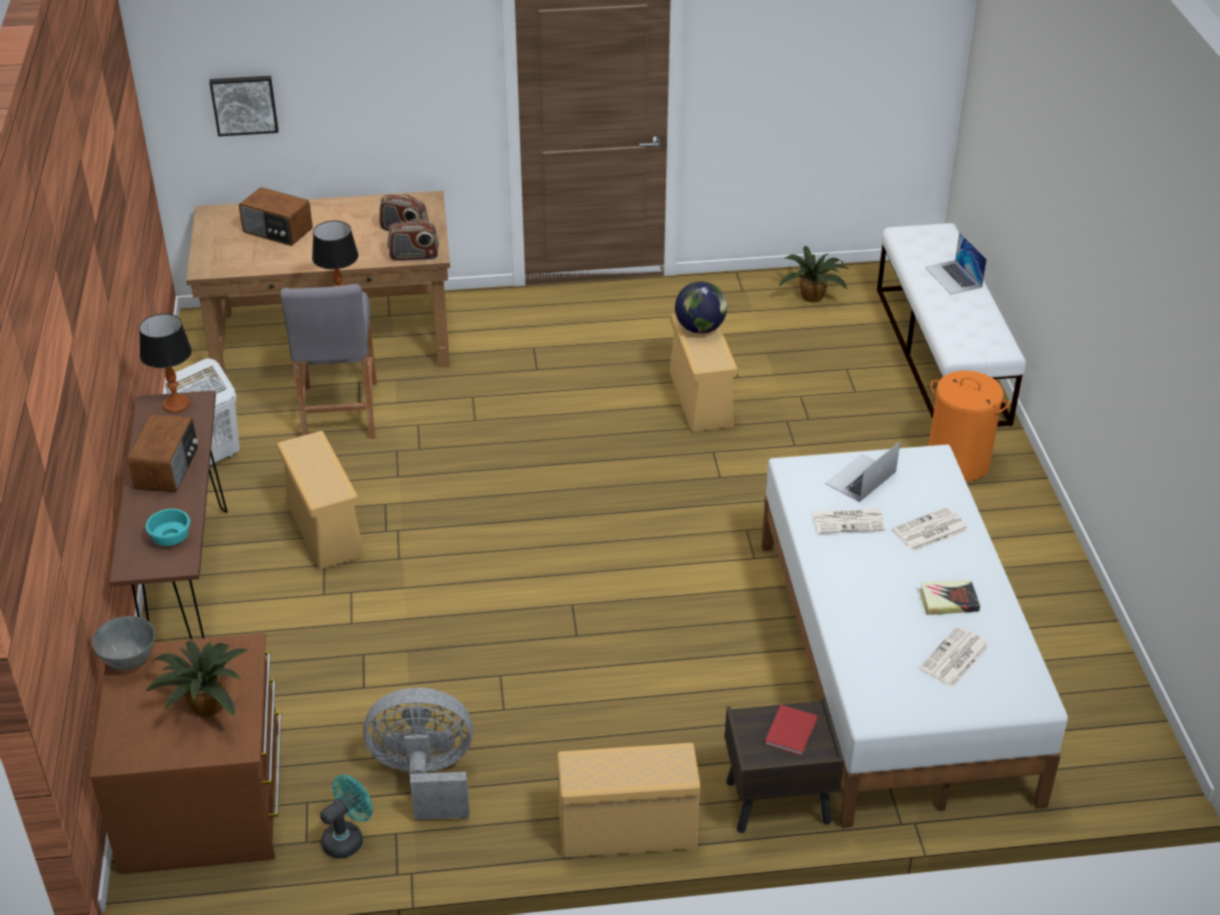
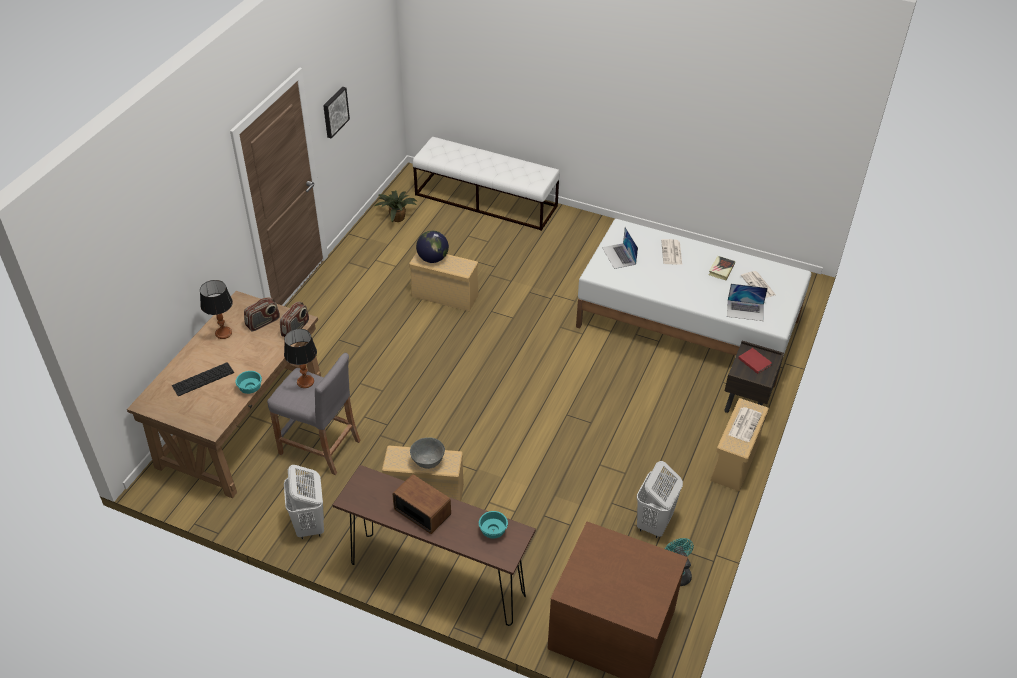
camera: 60 degrees left, 5 degrees up
grey bowl [92,616,155,670] -> grey bowl moved to [410,437,445,469]
table lamp [139,314,192,413] -> table lamp moved to [200,280,233,339]
potted plant [146,641,248,717] -> none
picture [209,76,278,136] -> picture moved to [323,87,350,138]
radio [239,187,313,246] -> keyboard [172,362,234,396]
grey fan [363,688,473,820] -> white laundry basket [637,461,683,538]
newspaper [813,509,886,534] -> newspaper moved to [729,407,762,442]
laptop [925,232,987,294] -> laptop moved to [727,284,768,321]
orange laundry basket [929,371,1010,482] -> none
none -> turquoise bowl [235,371,262,394]

